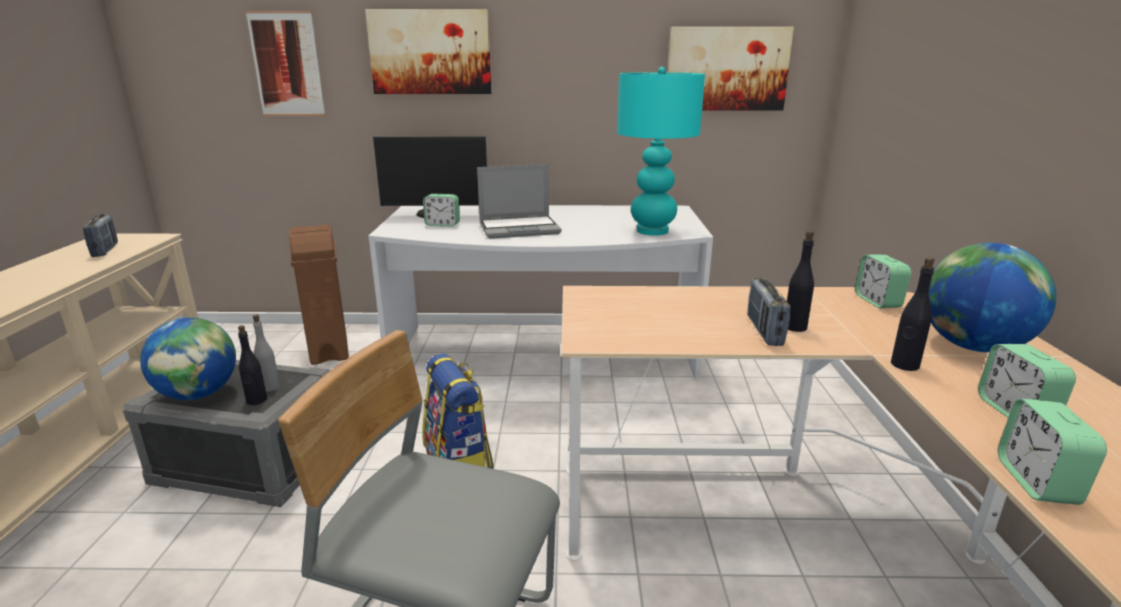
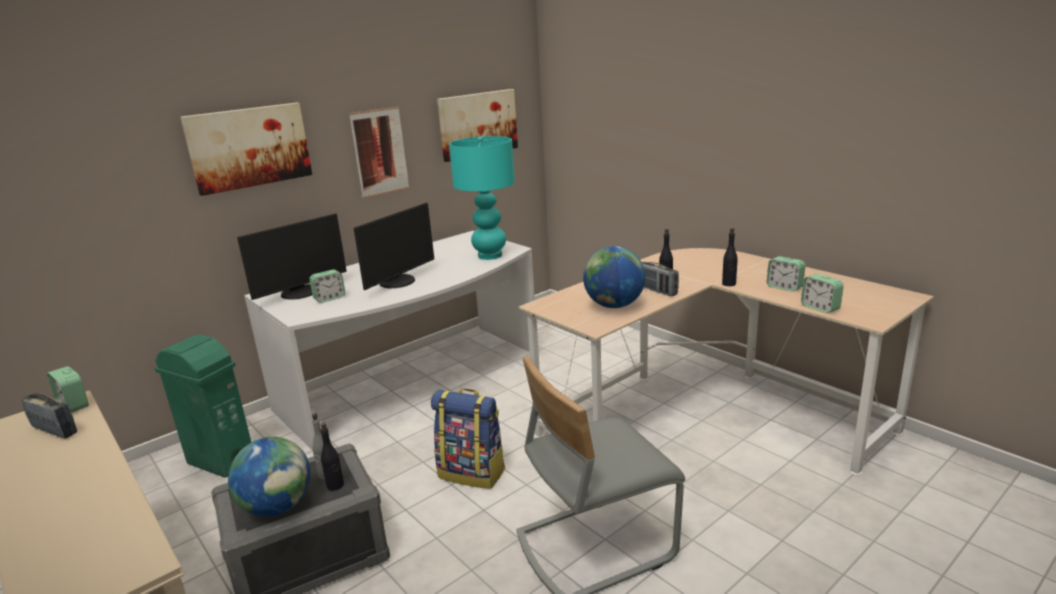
camera: 40 degrees left, 0 degrees up
picture [245,11,326,116] -> picture moved to [349,107,409,198]
brown trash can [289,225,349,365] -> green trash can [155,334,251,478]
laptop [477,164,562,239] -> monitor [354,202,434,290]
alarm clock [855,255,911,308] -> alarm clock moved to [47,366,89,413]
globe [929,243,1056,352] -> globe moved to [583,246,645,308]

